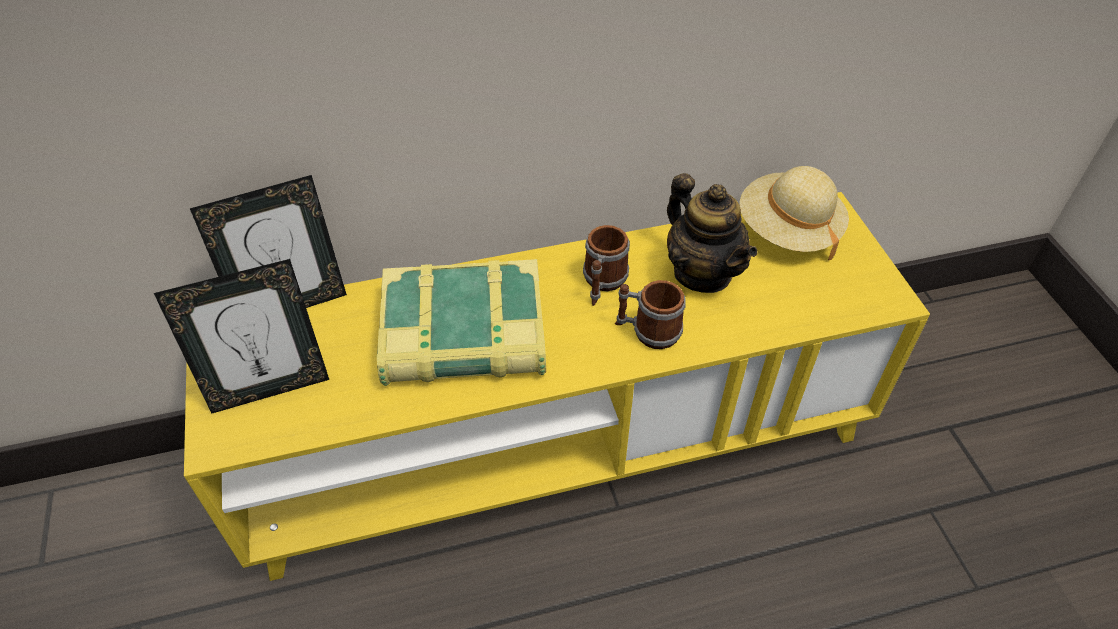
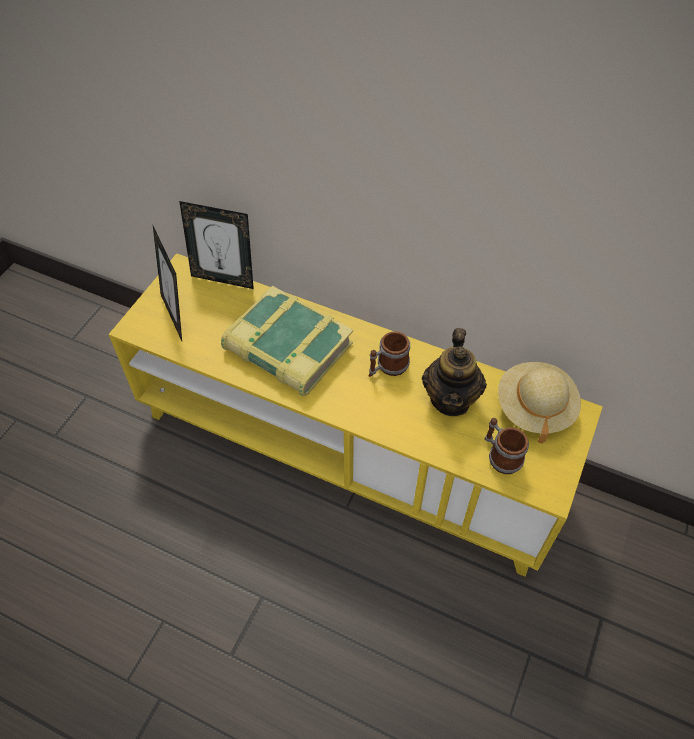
camera: 40 degrees right, 5 degrees up
picture frame [154,259,329,414] -> picture frame turned 45 degrees clockwise [153,226,182,341]
mug [615,280,686,349] -> mug moved to [484,418,529,474]

